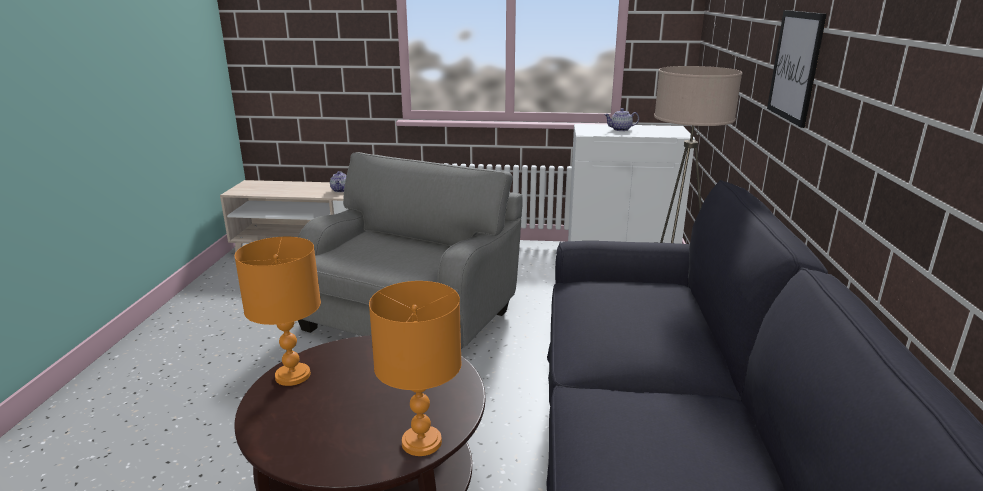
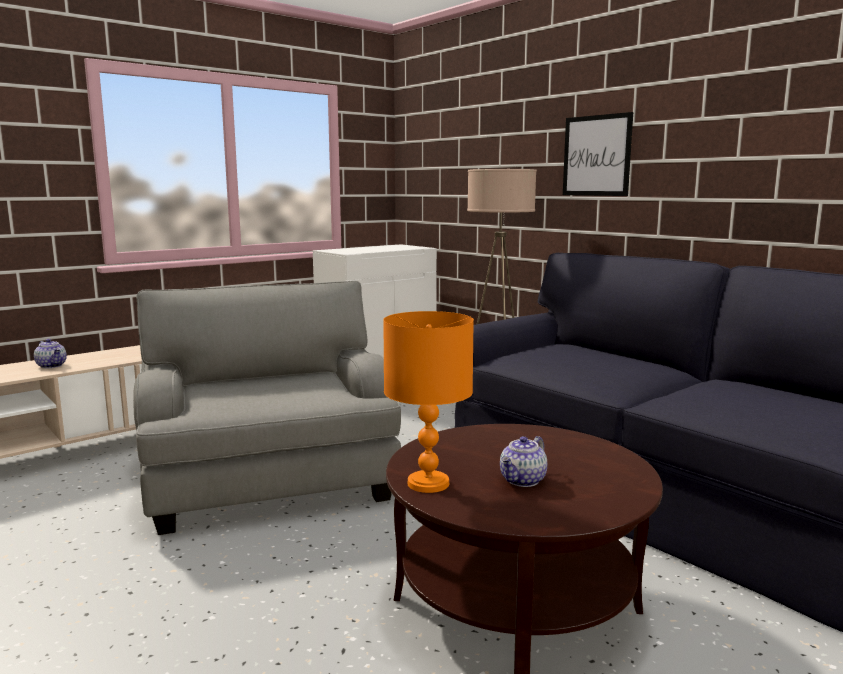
camera: 45 degrees left, 10 degrees down
orange table lamp [369,281,462,456] -> none
teapot [604,108,639,131] -> teapot moved to [500,436,547,487]

